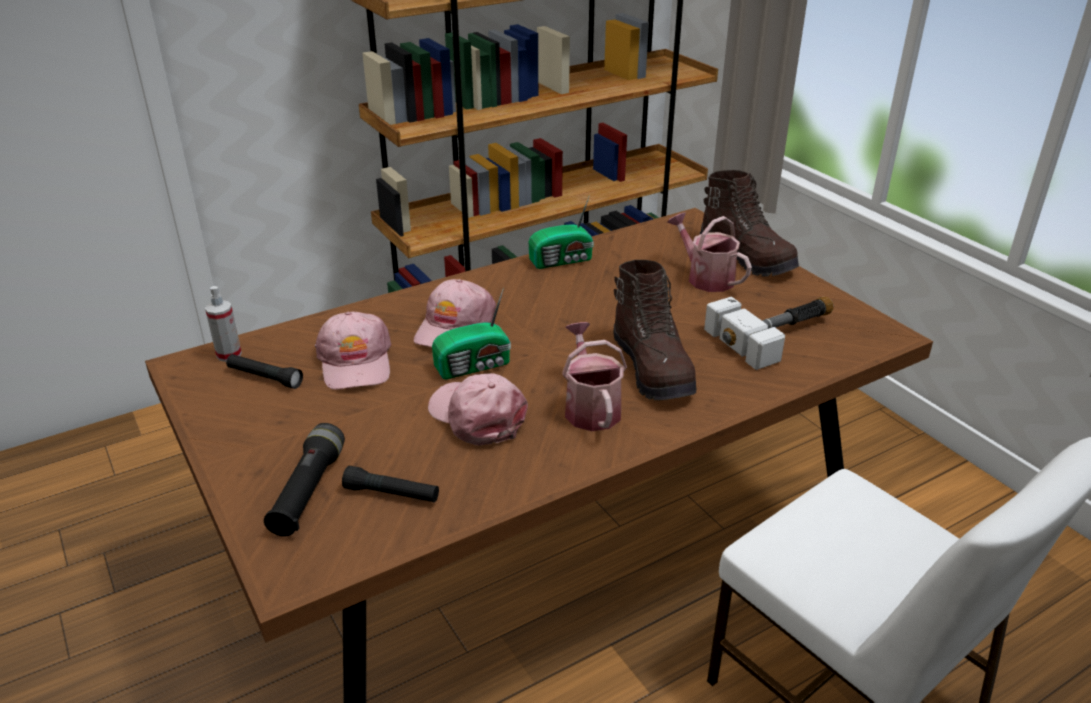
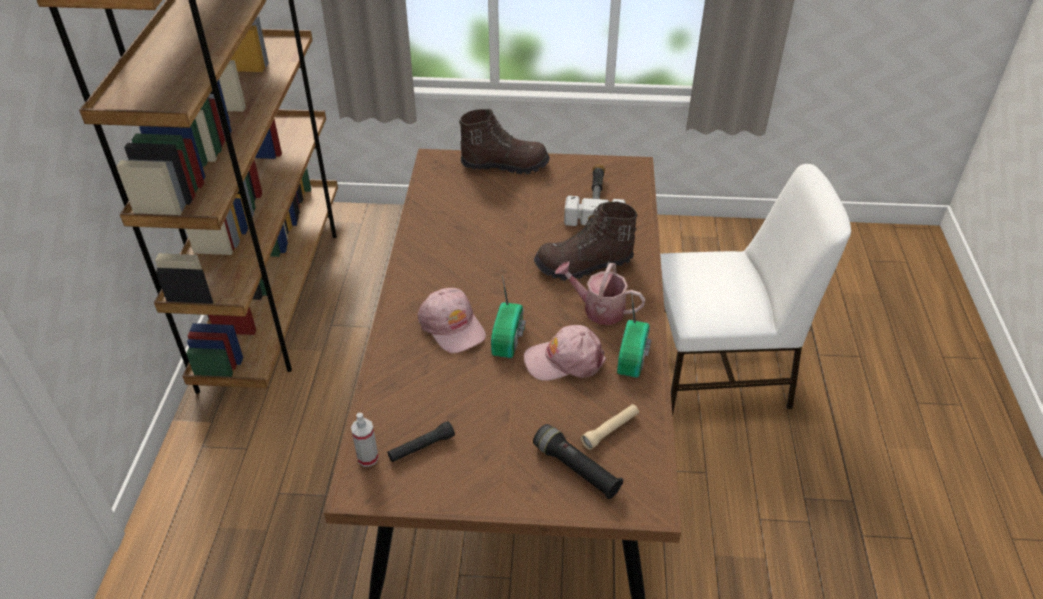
camera: 55 degrees left, 10 degrees up
pink cap [315,312,391,390] -> none
black flashlight [342,466,439,503] -> beige flashlight [581,404,639,450]
radio [529,195,594,269] -> radio moved to [617,292,651,378]
brown boot [613,260,697,400] -> brown boot turned 150 degrees clockwise [534,202,638,281]
watering can [667,212,752,292] -> none

